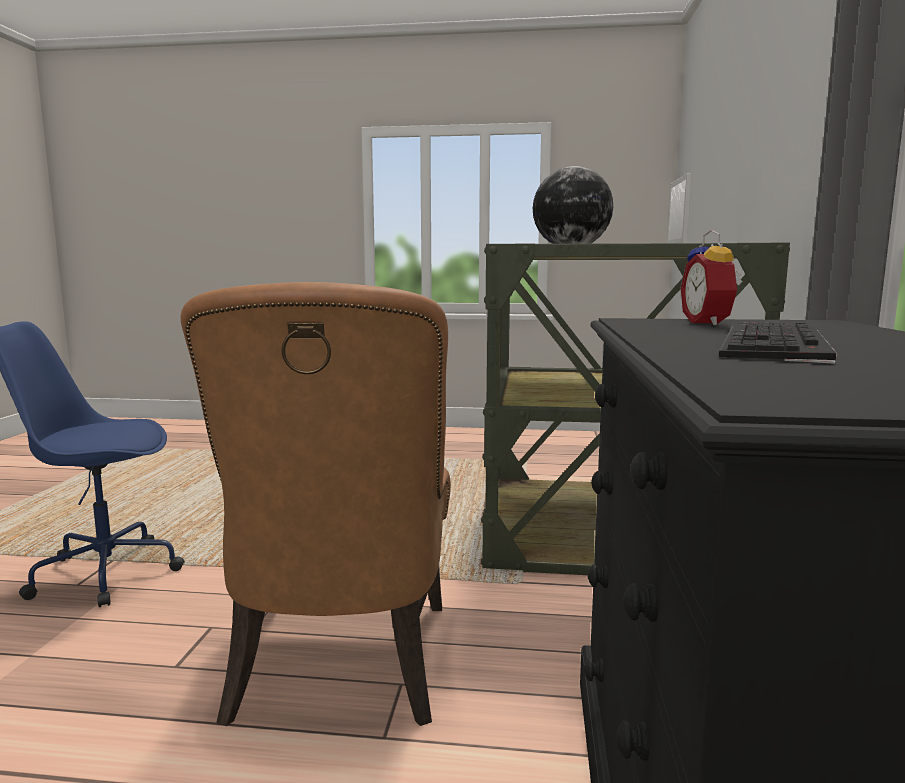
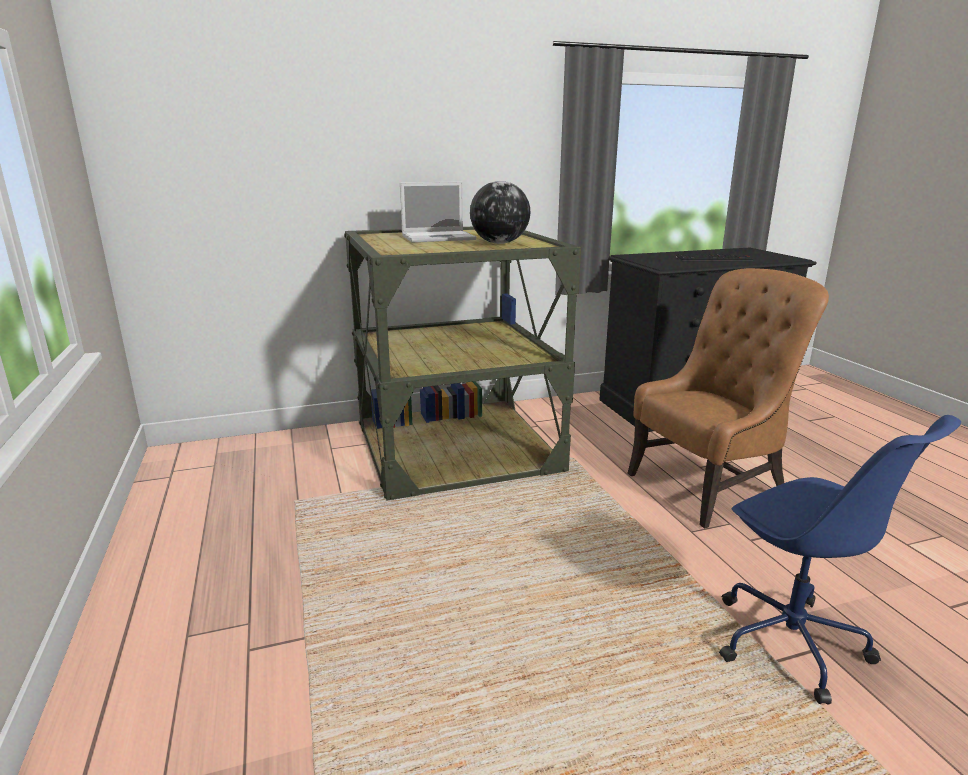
camera: 115 degrees left, 10 degrees up
alarm clock [681,229,742,325] -> none

